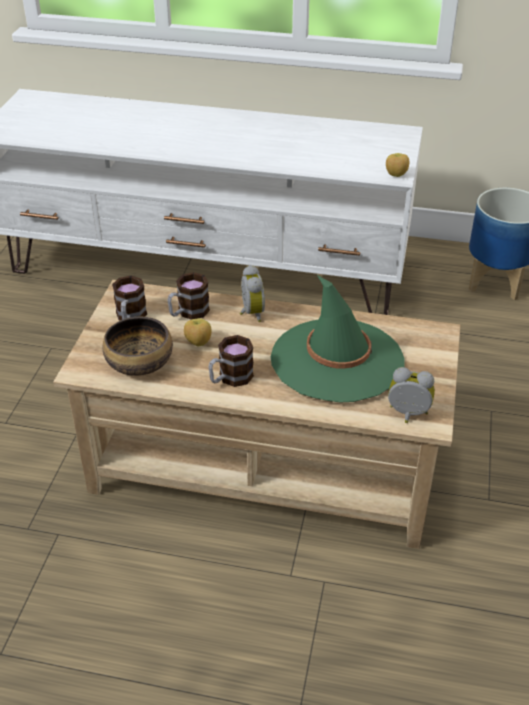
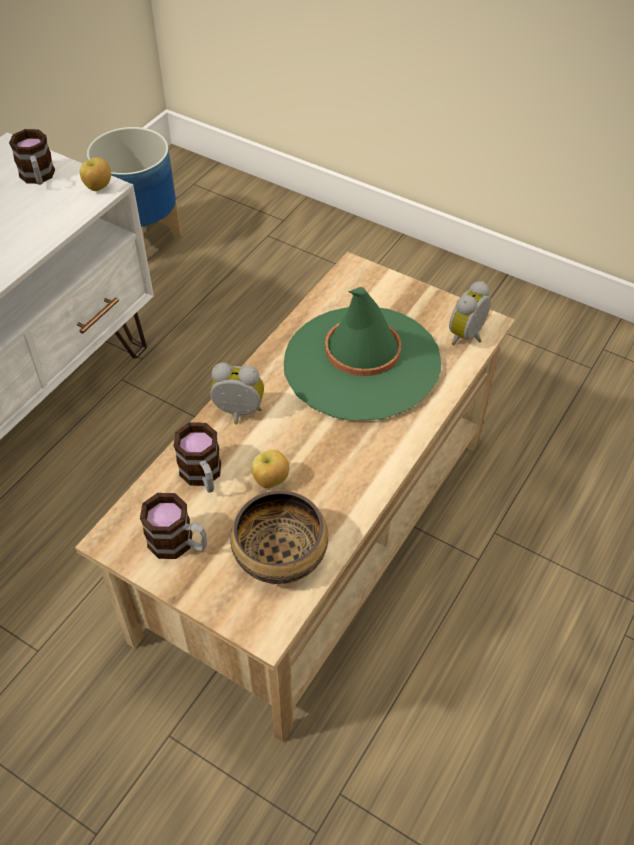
camera: 70 degrees left, 10 degrees up
mug [208,335,254,387] -> mug moved to [9,129,55,185]

